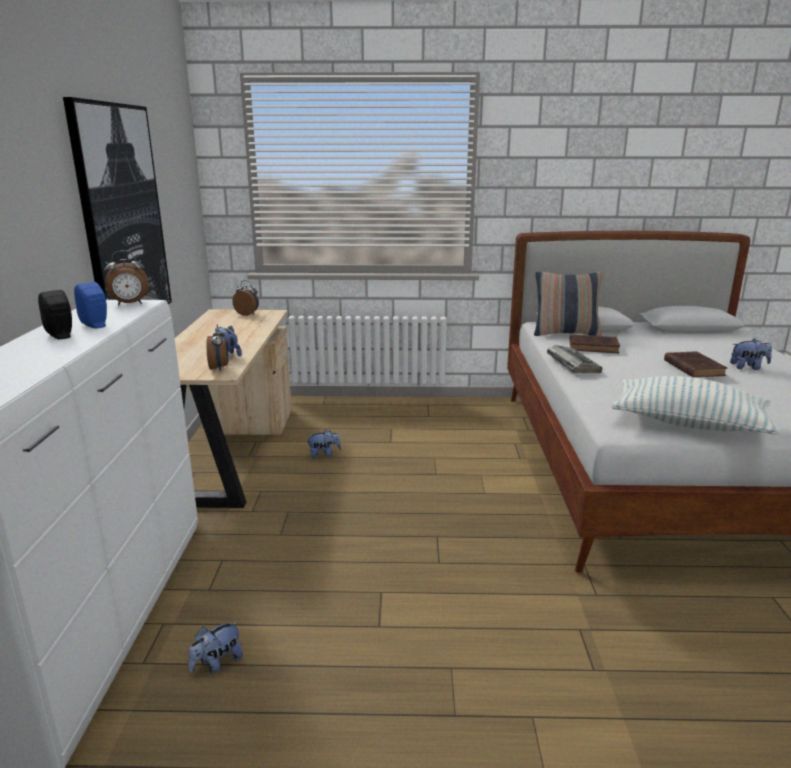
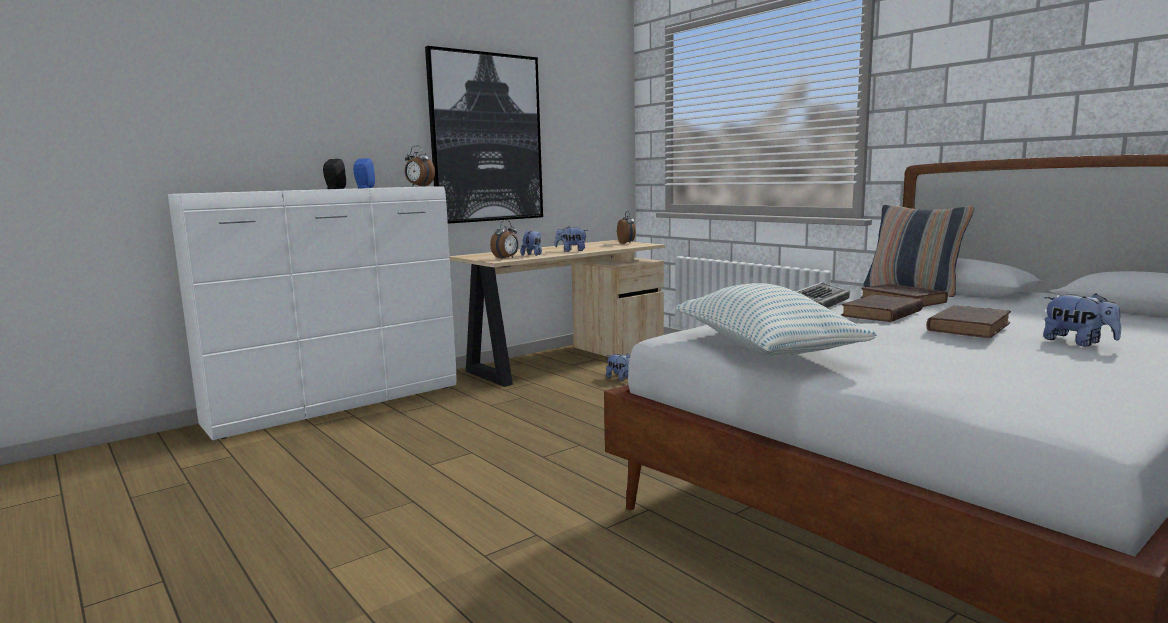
camera: 50 degrees right, 10 degrees down
plush toy [189,621,243,674] -> plush toy moved to [555,227,588,252]
none -> brown book [841,294,923,322]

